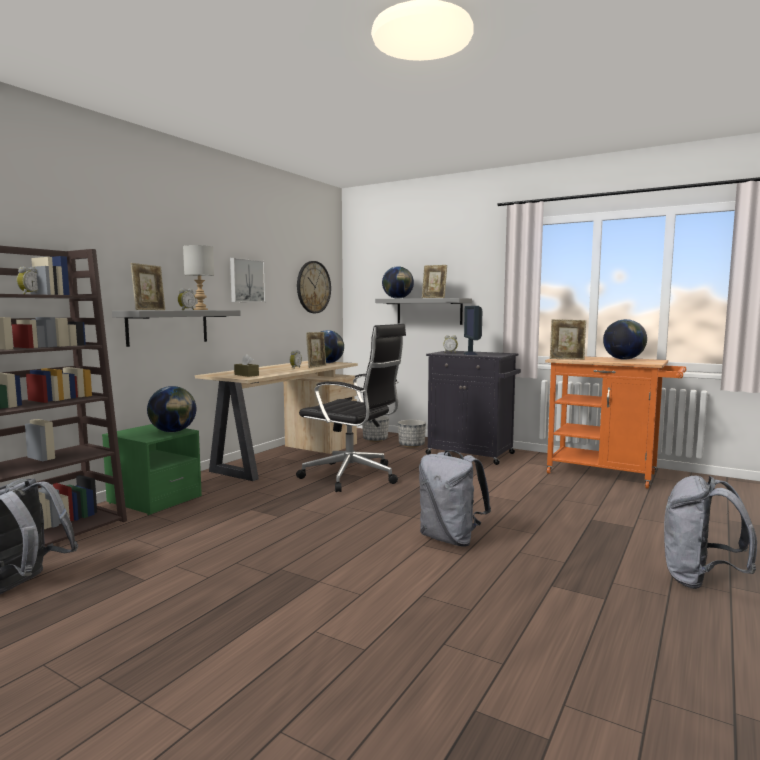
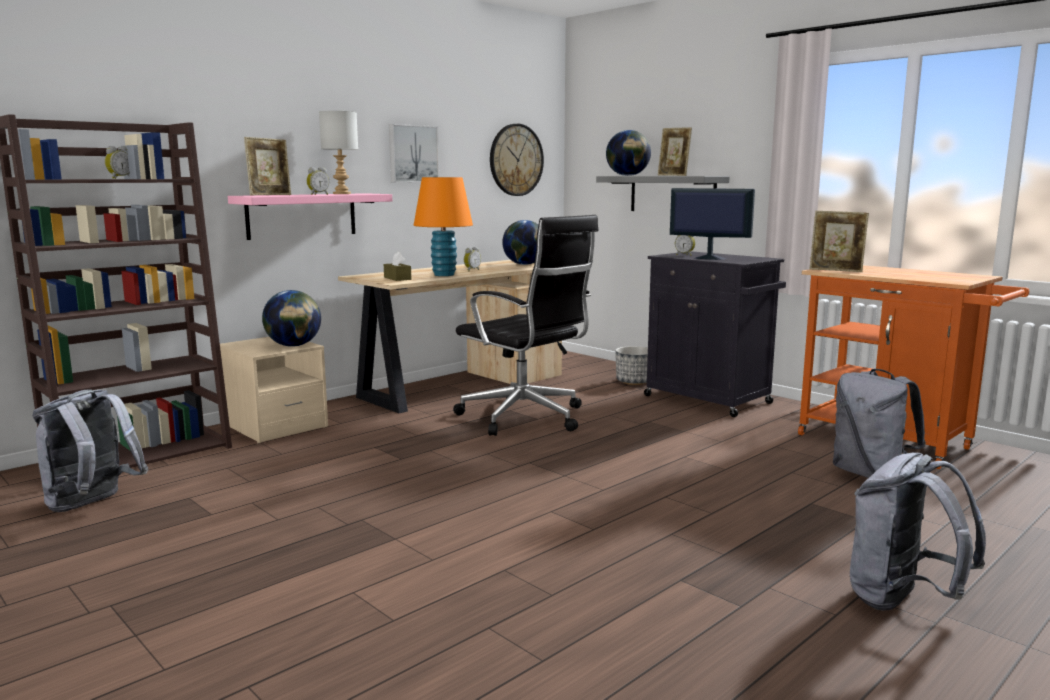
camera: 15 degrees right, 5 degrees up
green nightstand [102,424,202,515] -> beige nightstand [220,337,328,443]
grey shelf [112,310,241,347] -> pink shelf [228,193,392,240]
picture frame [306,332,326,368] -> none
planter [362,416,389,442] -> none
grey backpack [419,450,491,547] -> grey backpack moved to [833,369,926,478]
monitor [463,306,482,355] -> monitor turned 105 degrees clockwise [670,188,755,260]
globe [603,319,647,360] -> none
none -> orange table lamp [414,177,473,276]

